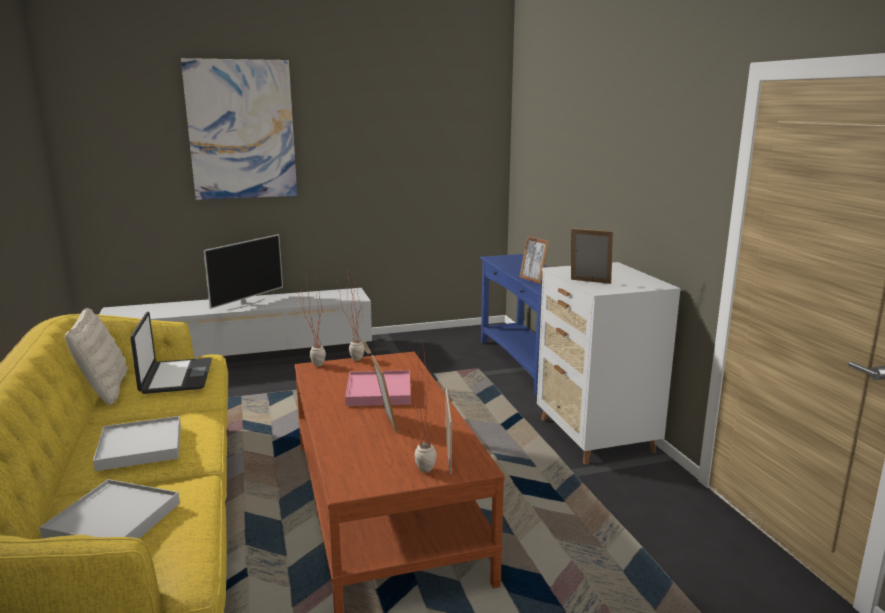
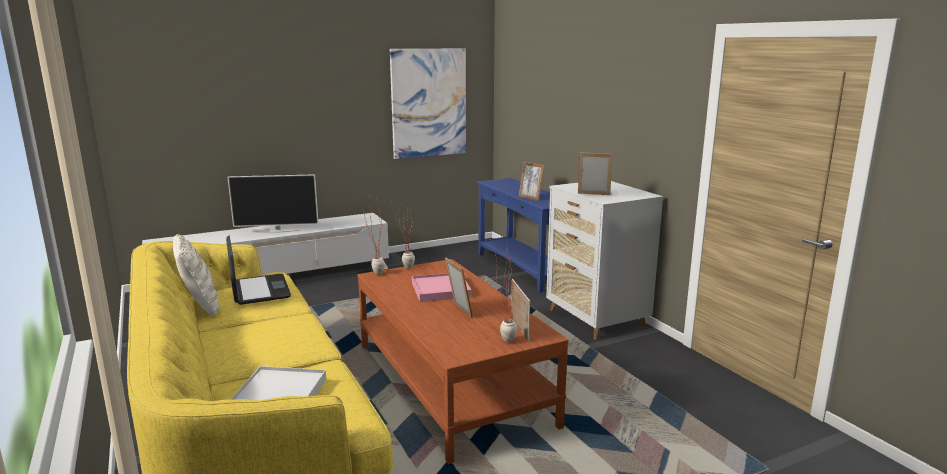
camera: 10 degrees left, 0 degrees up
white tray [93,416,181,471] -> none
picture [181,58,297,200] -> picture moved to [390,49,466,159]
television [204,234,283,311] -> television turned 60 degrees clockwise [228,174,319,233]

